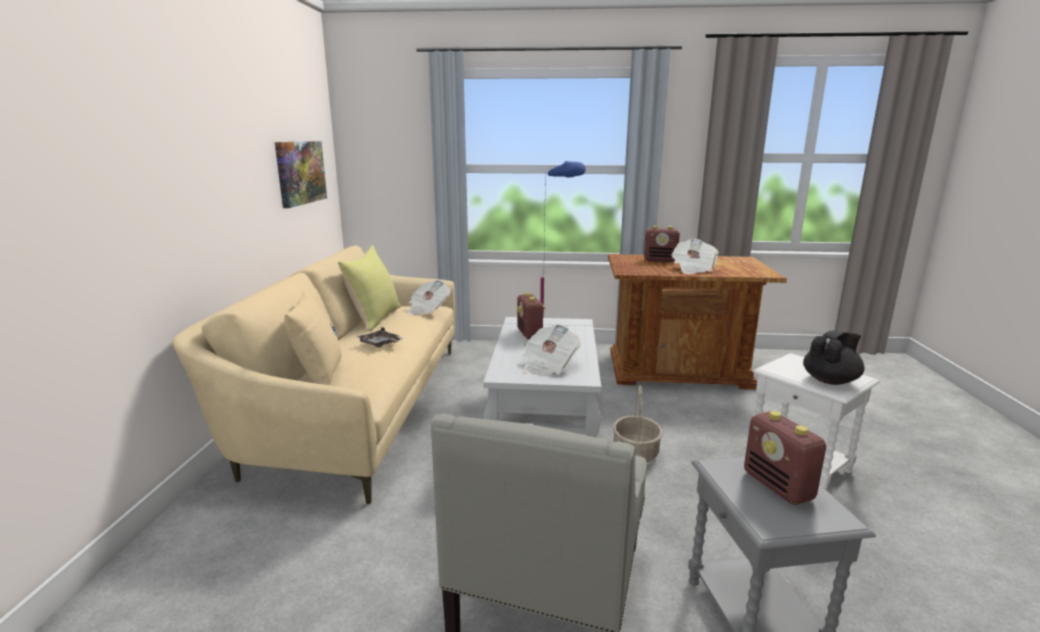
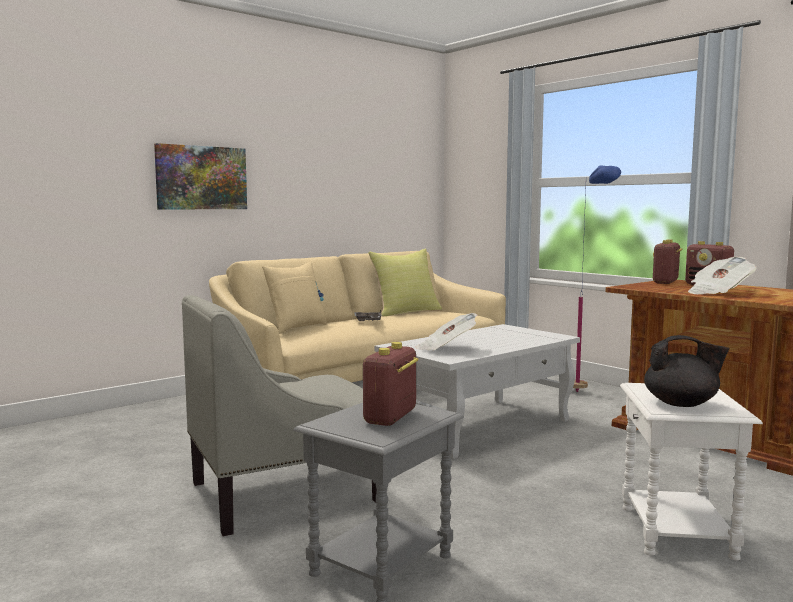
camera: 45 degrees right, 10 degrees down
picture [275,141,327,208] -> picture moved to [154,143,247,209]
newspaper [407,280,451,315] -> none
radio [517,292,546,339] -> radio moved to [653,240,683,284]
basket [613,385,663,462] -> none

